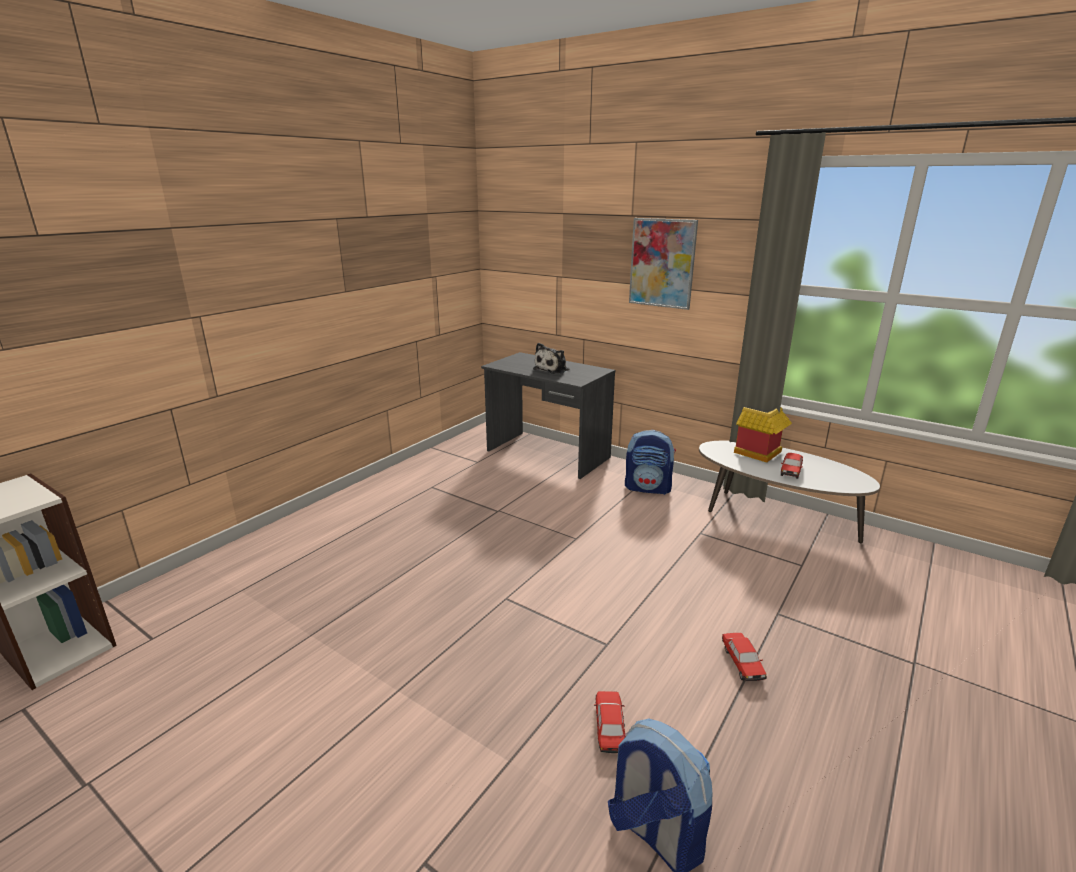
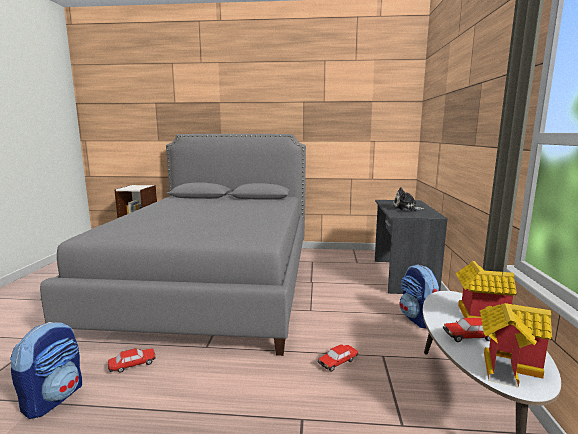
camera: 60 degrees right, 10 degrees down
picture [629,218,698,310] -> none
toy car [722,633,767,681] -> toy car moved to [318,344,358,372]
none -> grey bed [40,134,306,356]
none -> toy house [480,303,552,388]

